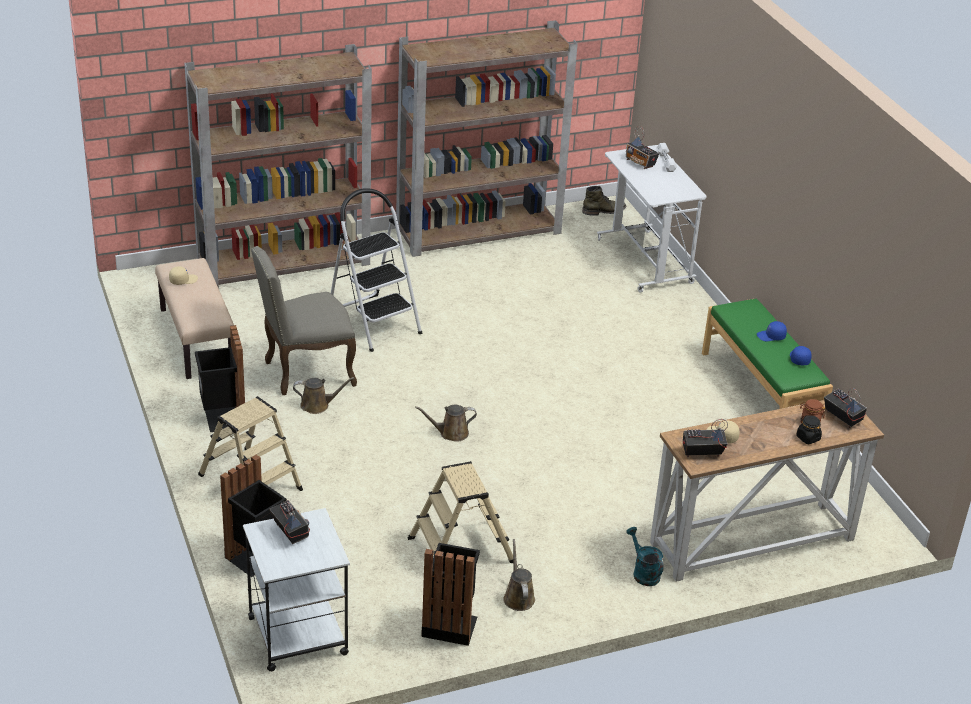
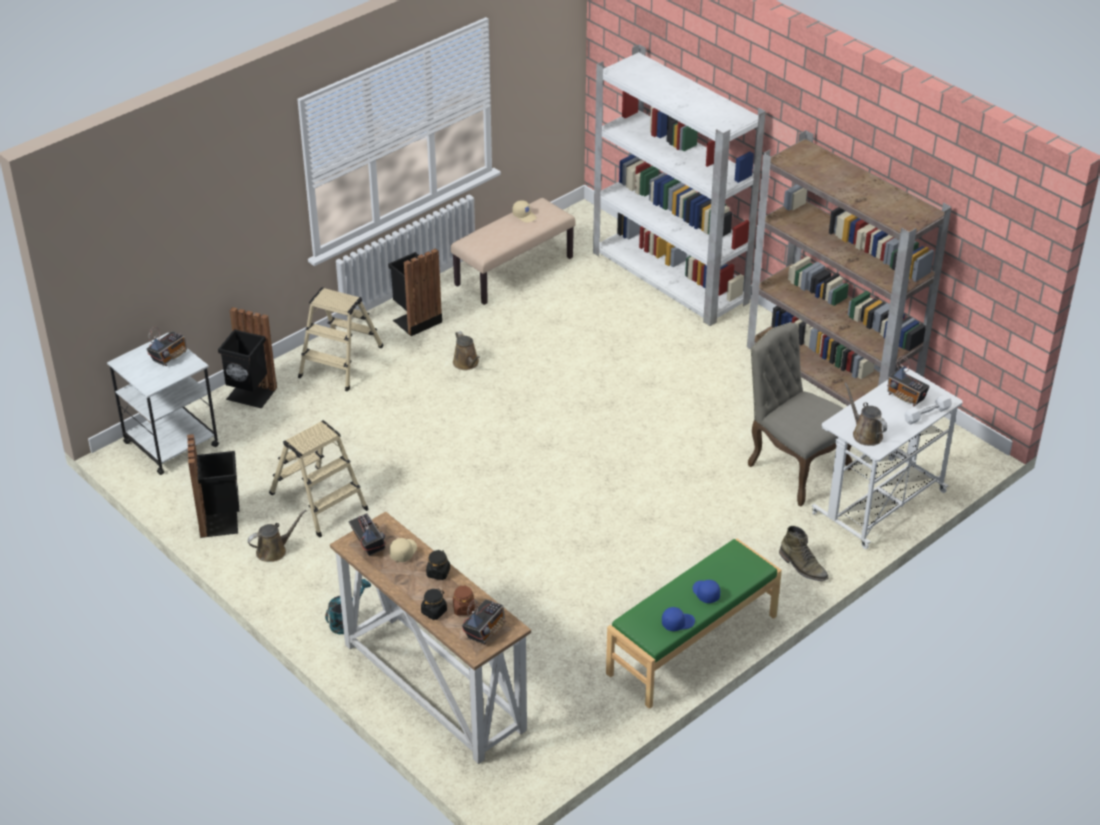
camera: 70 degrees right, 5 degrees up
brown bookcase [184,44,372,288] -> white bookcase [593,44,766,326]
grey chair [251,246,357,395] -> grey chair moved to [748,322,853,506]
step ladder [331,188,422,352] -> none
brown watering can [415,405,477,442] -> brown watering can moved to [844,382,887,446]
green boot [582,186,626,215] -> green boot moved to [779,526,828,581]
radio [625,126,659,169] -> radio turned 75 degrees counterclockwise [887,356,930,407]
none -> black jar [426,549,450,580]

